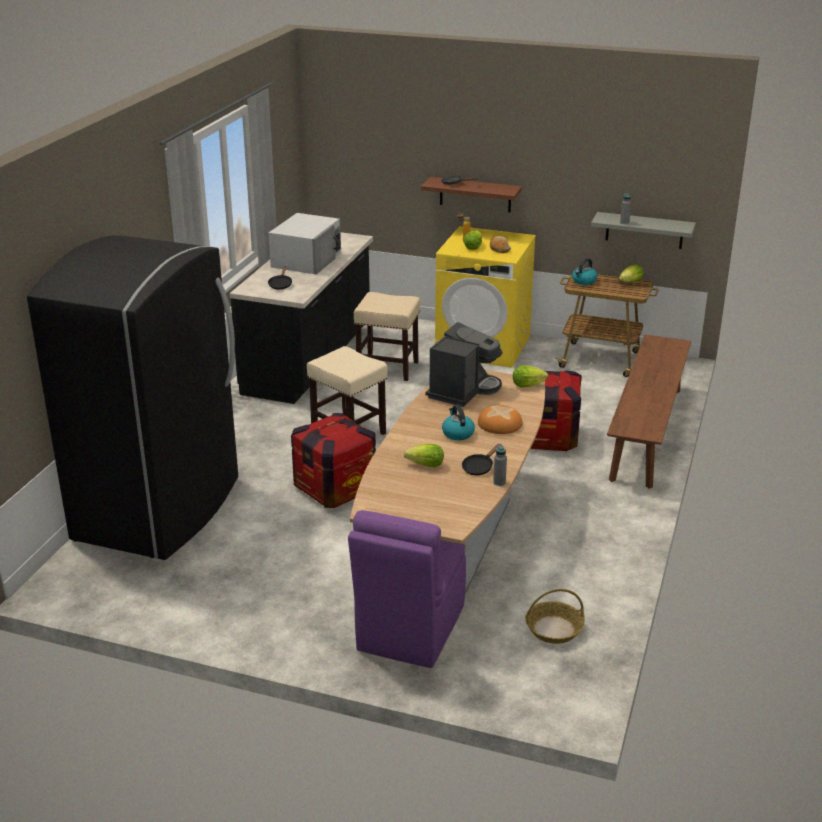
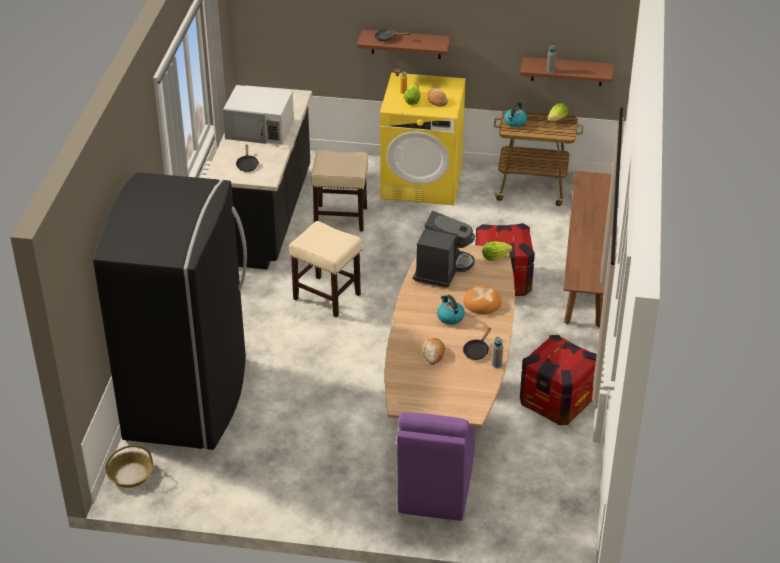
camera: 10 degrees left, 10 degrees up
white microwave [269,213,341,275] -> white microwave turned 90 degrees clockwise [223,85,294,145]
crate [291,413,376,508] -> crate moved to [520,335,597,425]
lettuce [404,444,444,467] -> bread [422,338,445,365]
basket [525,589,584,644] -> basket moved to [105,445,153,488]
grey shelf [591,212,696,249] -> brown shelf [520,57,614,86]

